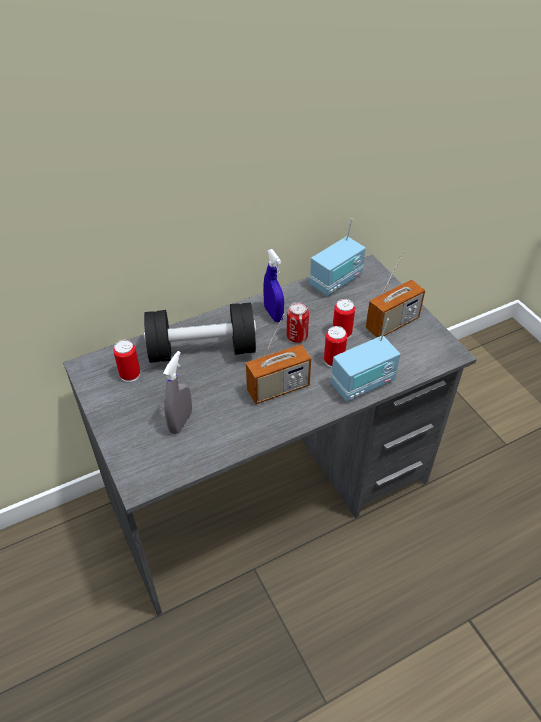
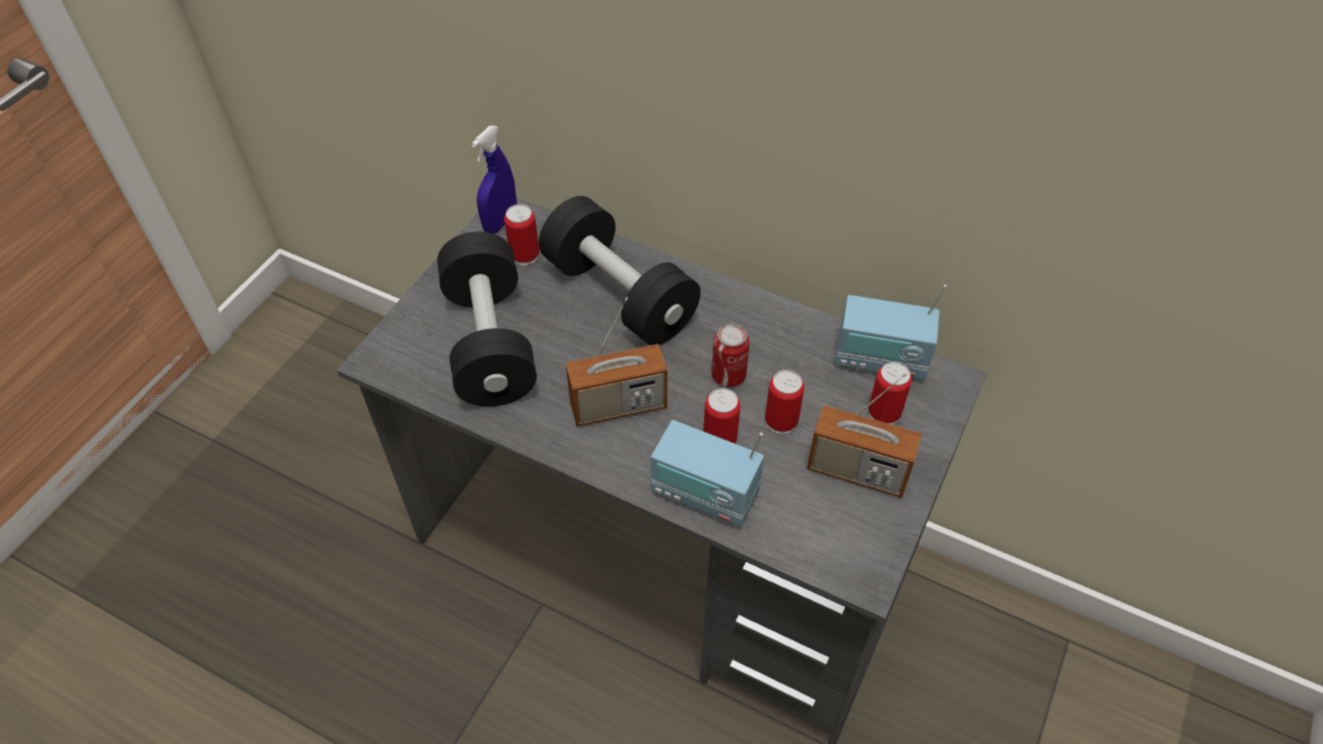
camera: 55 degrees right, 5 degrees up
grey spray bottle [163,351,192,434] -> black dumbbell [437,232,537,407]
radio [246,313,311,404] -> radio turned 45 degrees counterclockwise [566,297,667,427]
blue spray bottle [263,249,284,322] -> blue spray bottle moved to [472,126,517,234]
none -> can [868,362,912,425]

